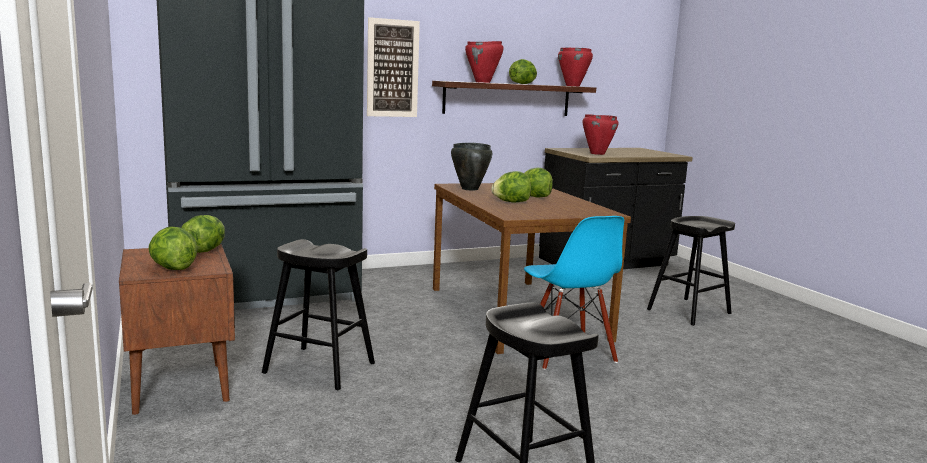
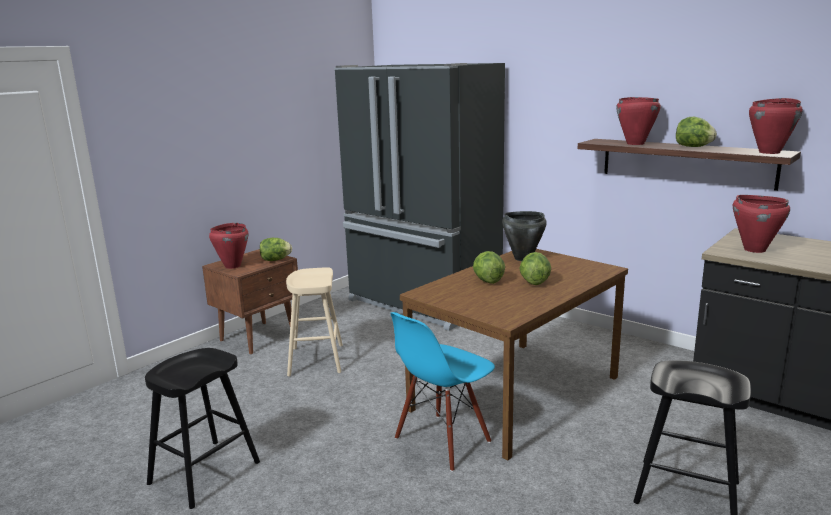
camera: 65 degrees right, 5 degrees up
lettuce [148,227,197,270] -> red cooking pot [209,223,249,269]
black stool [262,239,375,390] -> beige stool [286,267,343,377]
picture [367,17,420,117] -> none

